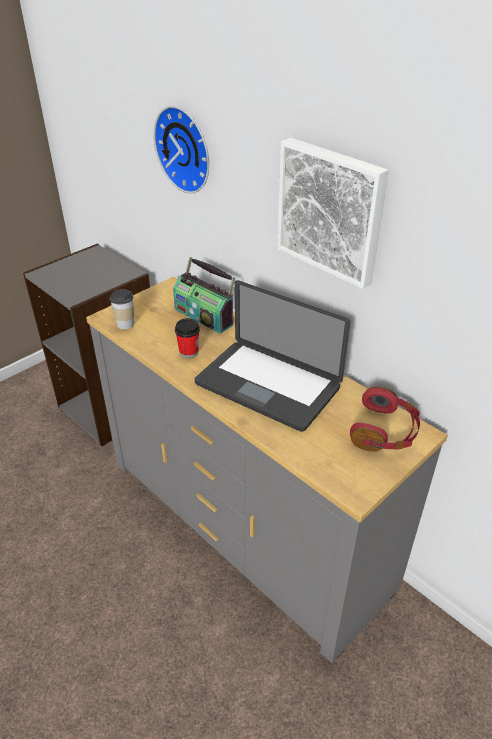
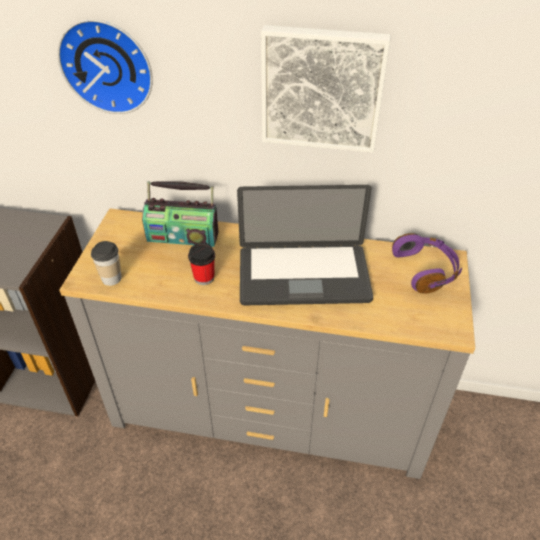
camera: 35 degrees left, 5 degrees up
red headphones [350,386,420,452] -> purple headphones [392,233,462,294]

